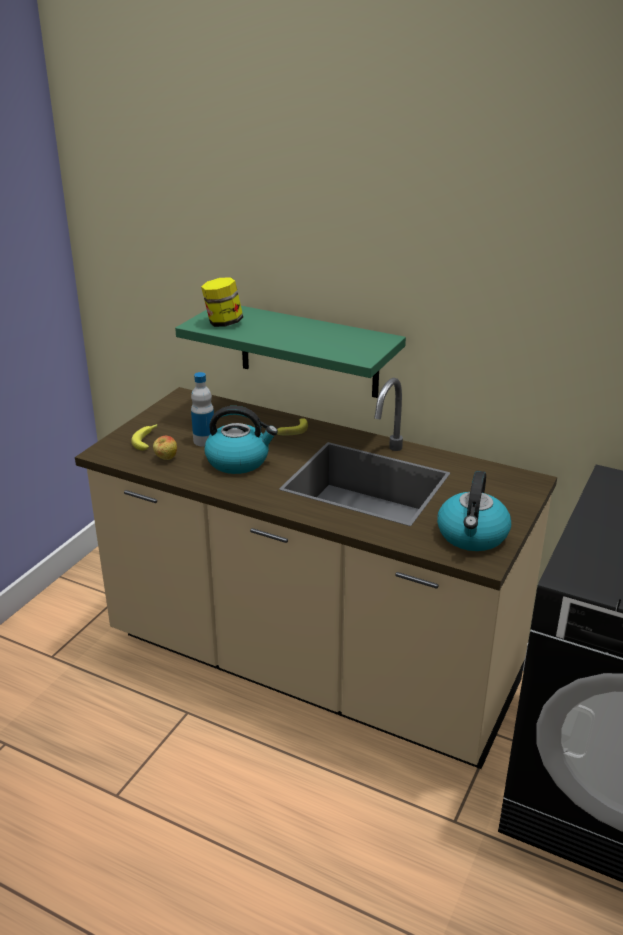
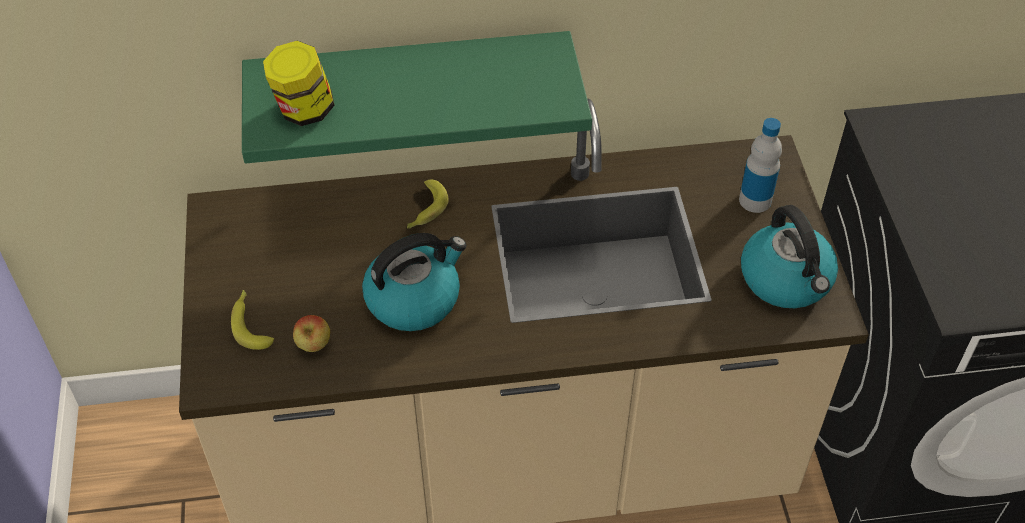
camera: 35 degrees left, 20 degrees up
bottle [191,372,214,447] -> bottle moved to [739,118,782,213]

